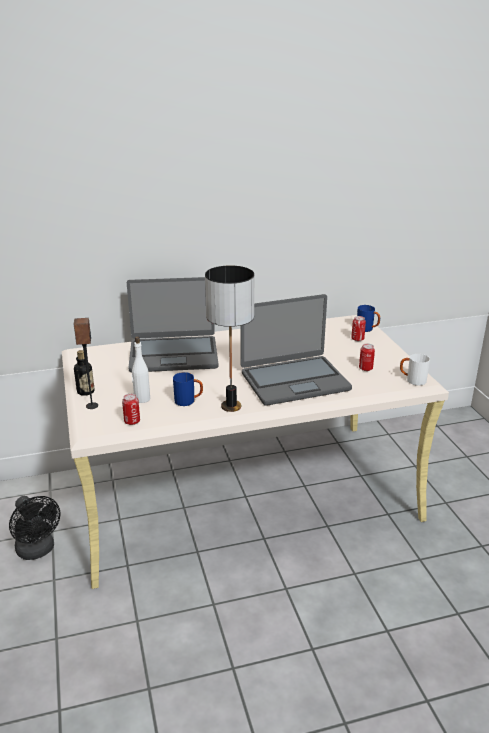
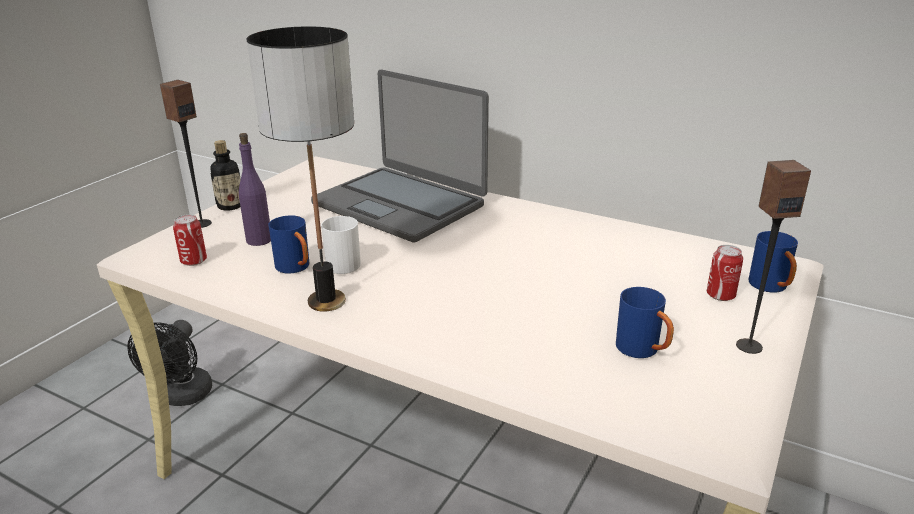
camera: 45 degrees right, 0 degrees up
white bottle [132,336,150,403] -> purple bottle [239,133,271,246]
laptop [240,294,352,406] -> none
can [359,344,375,371] -> blue mug [616,287,674,358]
white mug [400,354,430,386] -> white mug moved to [321,216,361,274]
none -> speaker [736,160,811,354]

